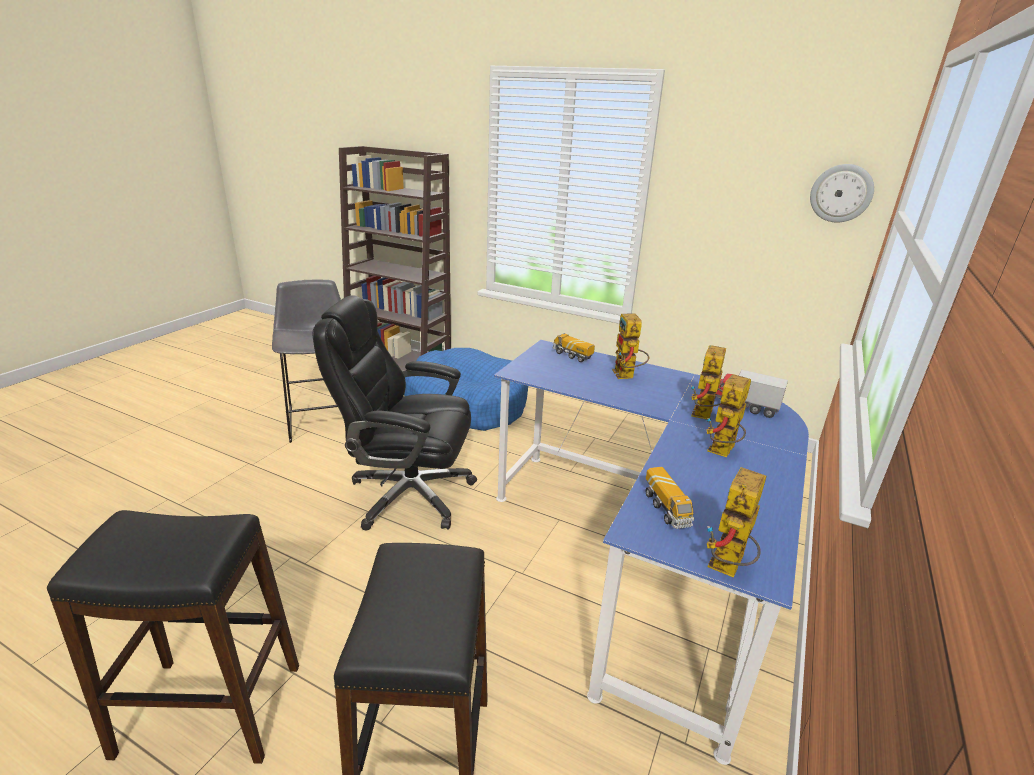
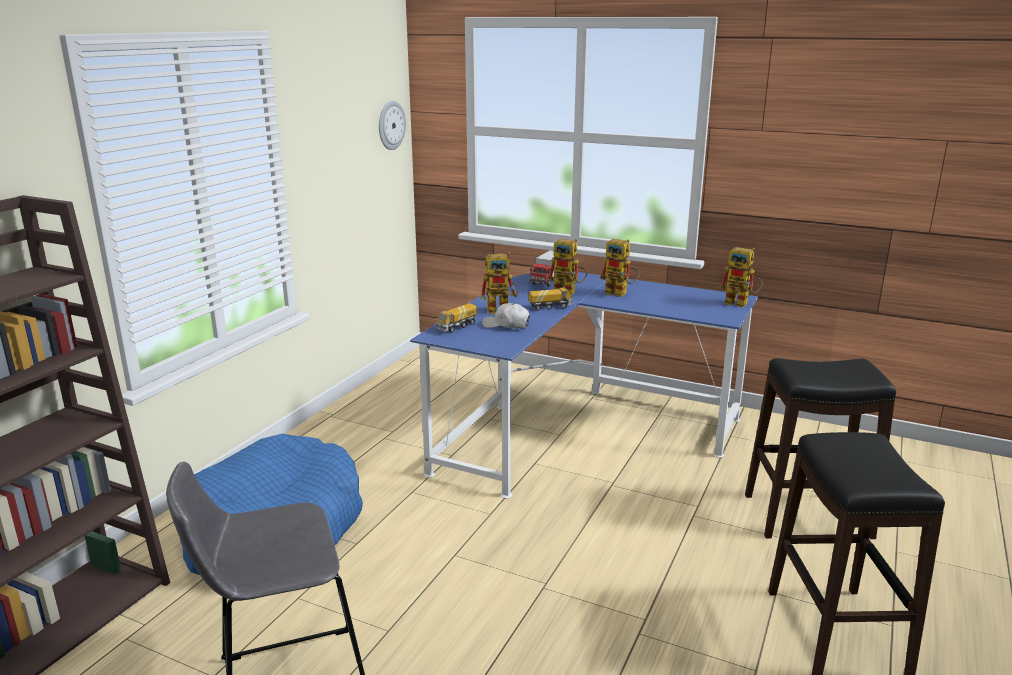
camera: 90 degrees left, 5 degrees down
black office chair [313,296,477,530] -> none
toy truck [645,467,694,529] -> toy truck moved to [529,287,573,311]
none -> white cap [482,303,530,329]

